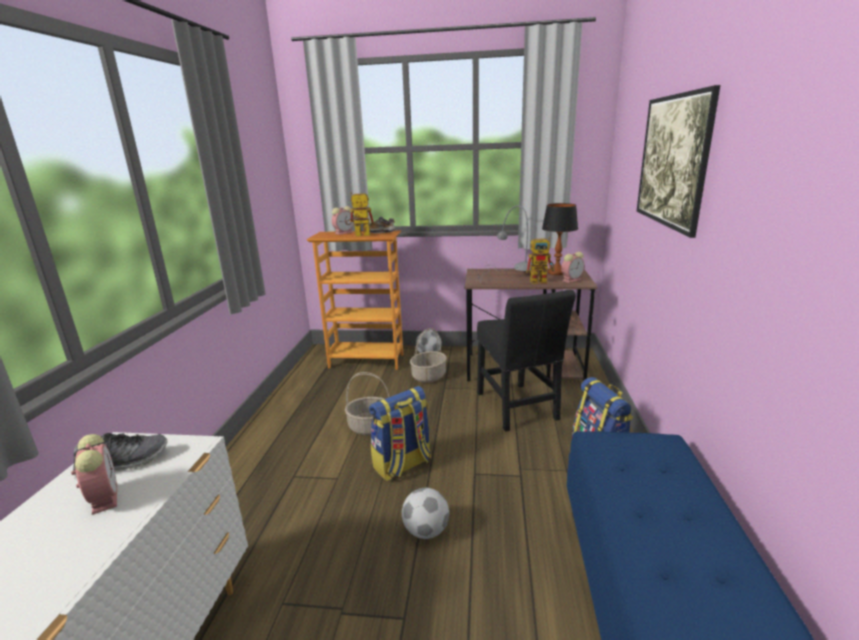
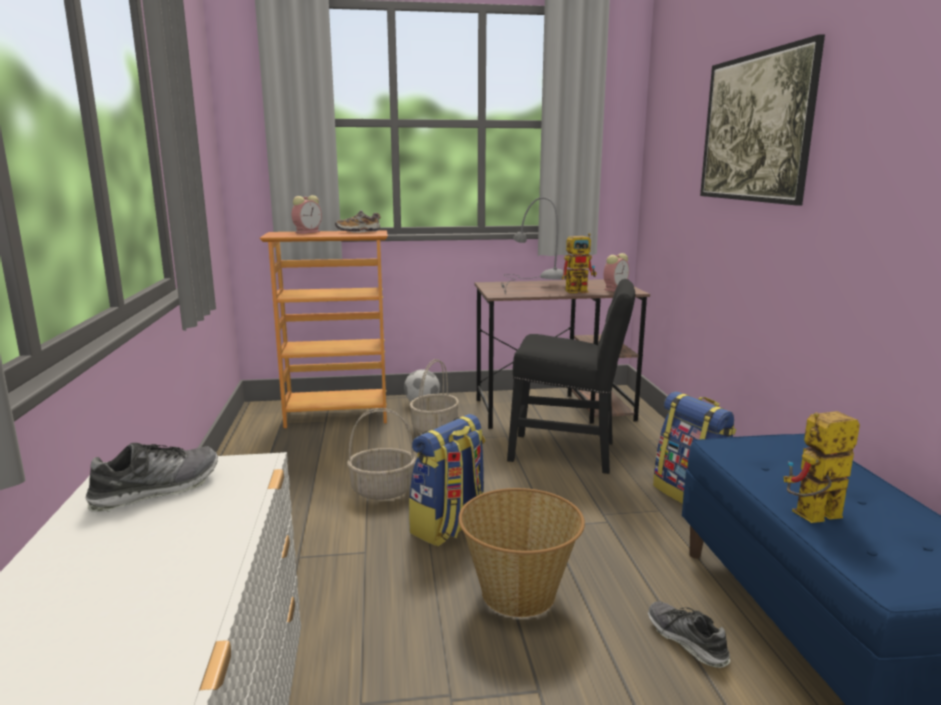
camera: 15 degrees left, 5 degrees down
alarm clock [71,434,117,515] -> none
toy robot [345,192,375,237] -> toy robot moved to [783,411,860,523]
football [402,488,449,539] -> basket [458,488,585,617]
black chair [477,290,576,432] -> black chair turned 45 degrees counterclockwise [507,279,635,474]
table lamp [542,203,578,275] -> none
none -> shoe [648,601,730,668]

